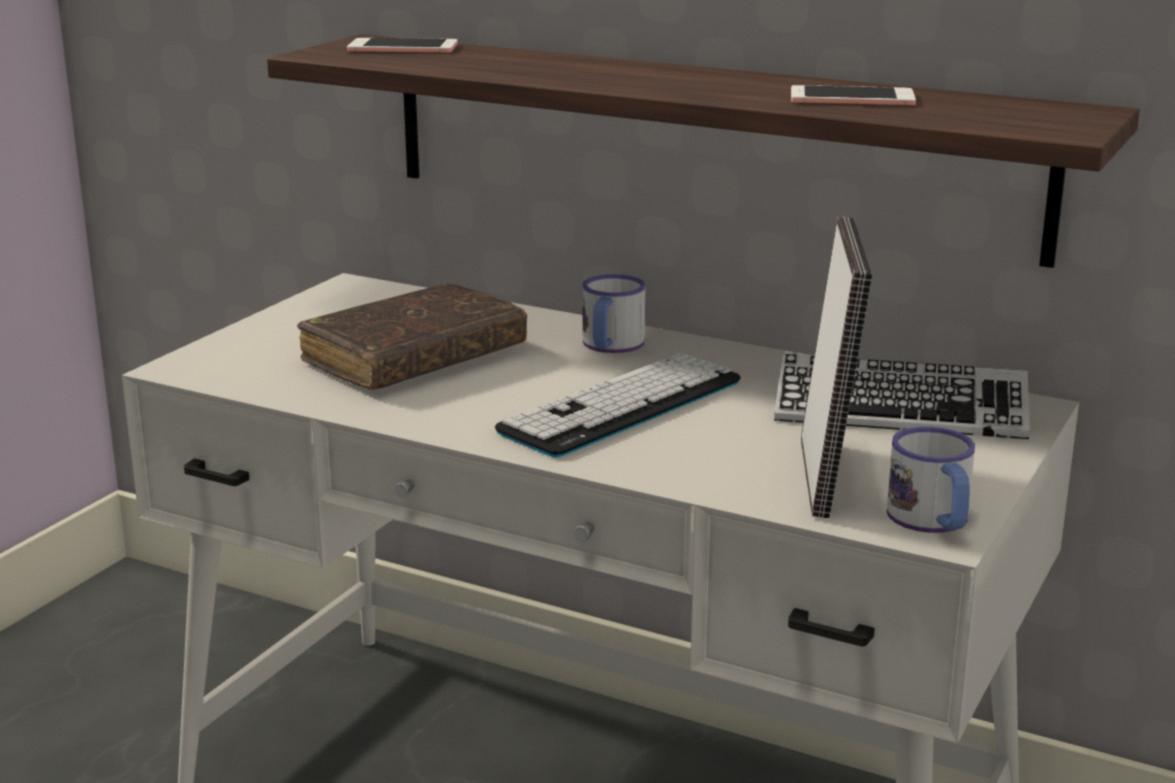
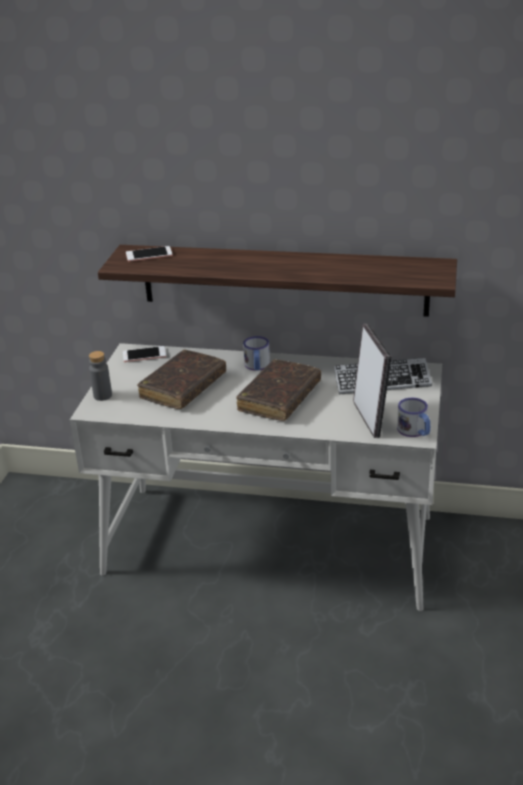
camera: 15 degrees left, 10 degrees up
keyboard [495,353,741,458] -> brown book [236,359,321,421]
phone [791,85,916,105] -> phone moved to [123,346,166,362]
none -> grey bottle [89,351,112,401]

